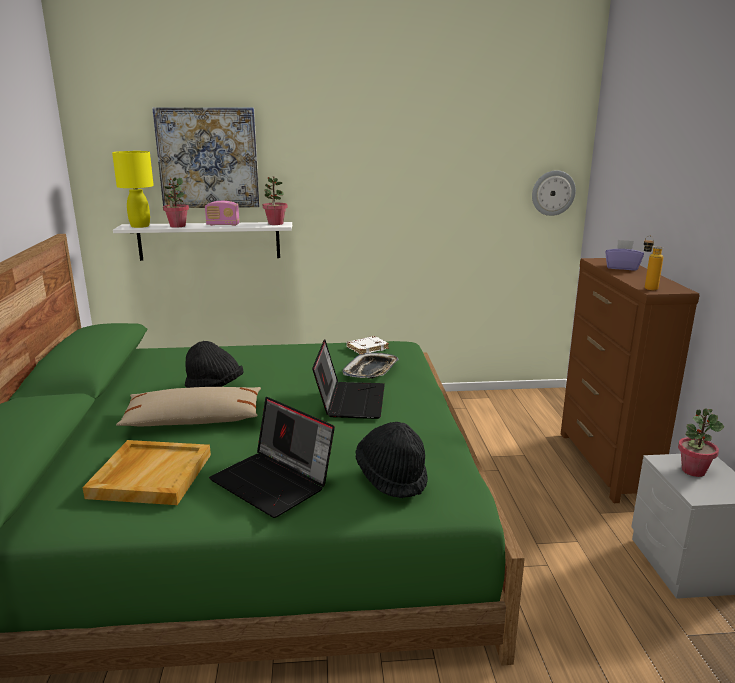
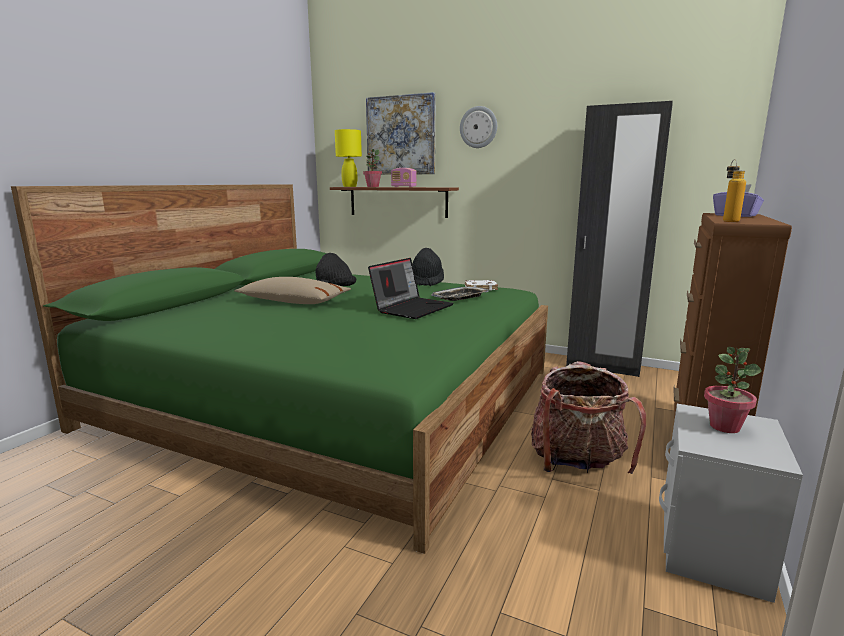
camera: 30 degrees right, 5 degrees down
beige tray [83,440,211,505] -> none
white shelf [113,222,292,261] -> brown shelf [330,187,459,218]
laptop [209,397,335,518] -> none
potted plant [263,177,288,225] -> none
black hat [355,422,428,498] -> black hat moved to [412,248,444,286]
wall clock [532,170,576,216] -> wall clock moved to [460,106,497,148]
none -> backpack [531,361,646,474]
none -> black wardrobe [566,101,673,377]

